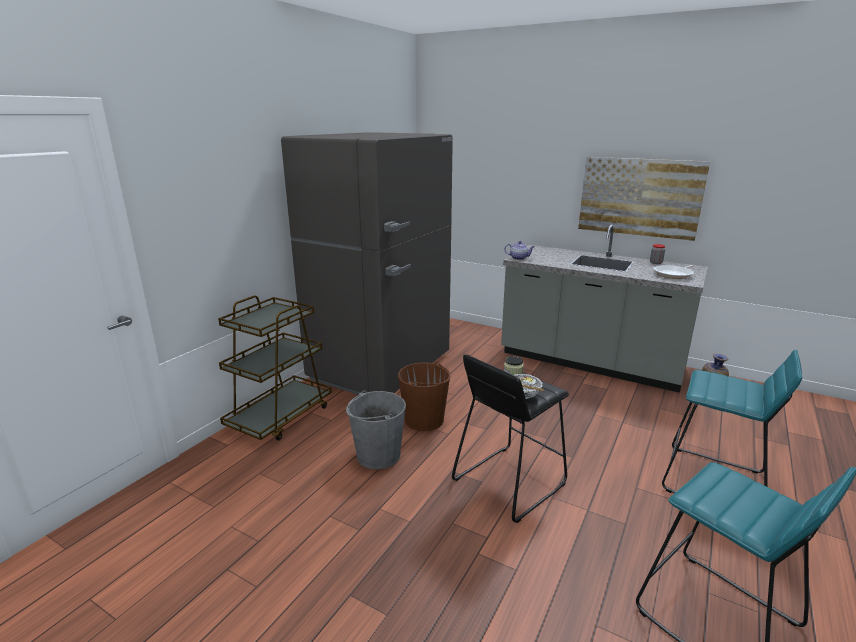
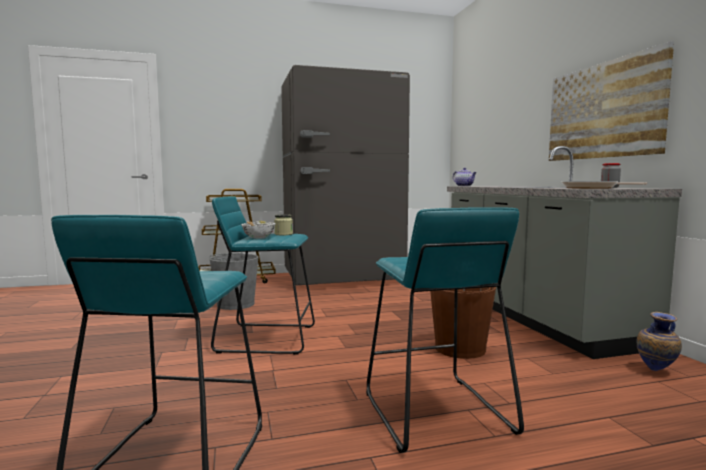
camera: 45 degrees right, 15 degrees down
brown bucket [398,362,450,431] -> brown bucket moved to [430,283,496,359]
black stool [452,355,569,523] -> turquoise stool [211,196,315,355]

